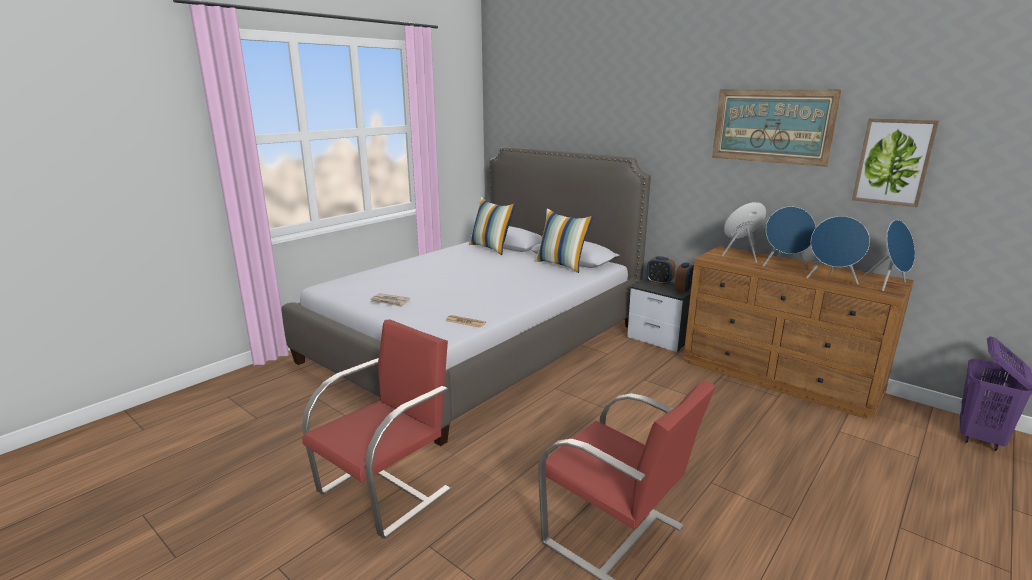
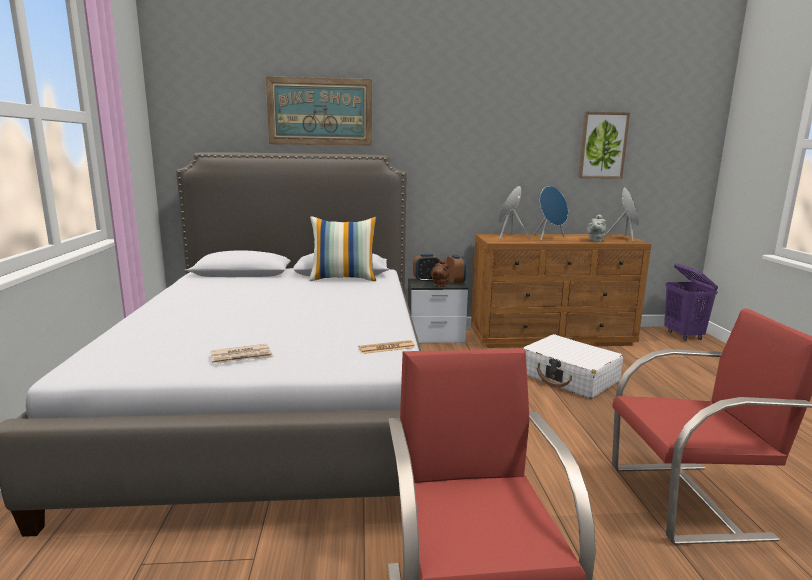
camera: 45 degrees left, 5 degrees down
pillow [469,197,515,255] -> none
picture [712,89,842,167] -> picture moved to [266,76,372,146]
blue speaker [806,216,870,285] -> grey teapot [587,214,606,242]
none -> brown teapot [431,259,449,287]
none -> white suitcase [523,334,623,399]

